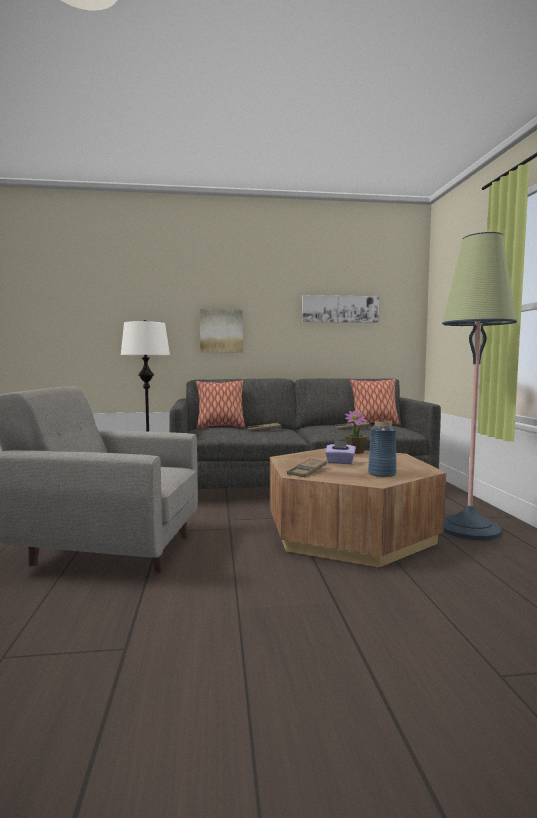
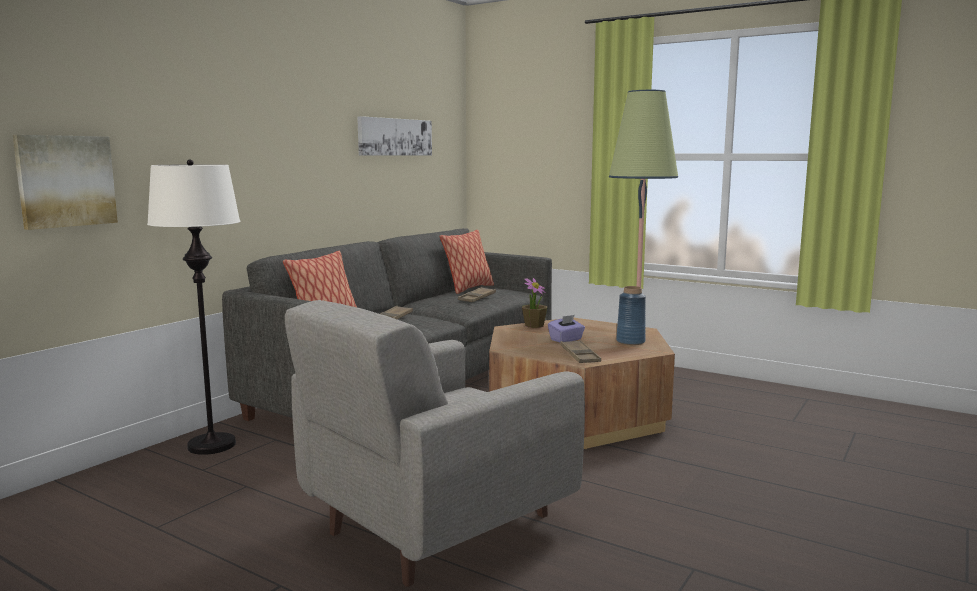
camera: 50 degrees left, 5 degrees up
picture [200,309,243,352] -> picture moved to [12,135,118,230]

